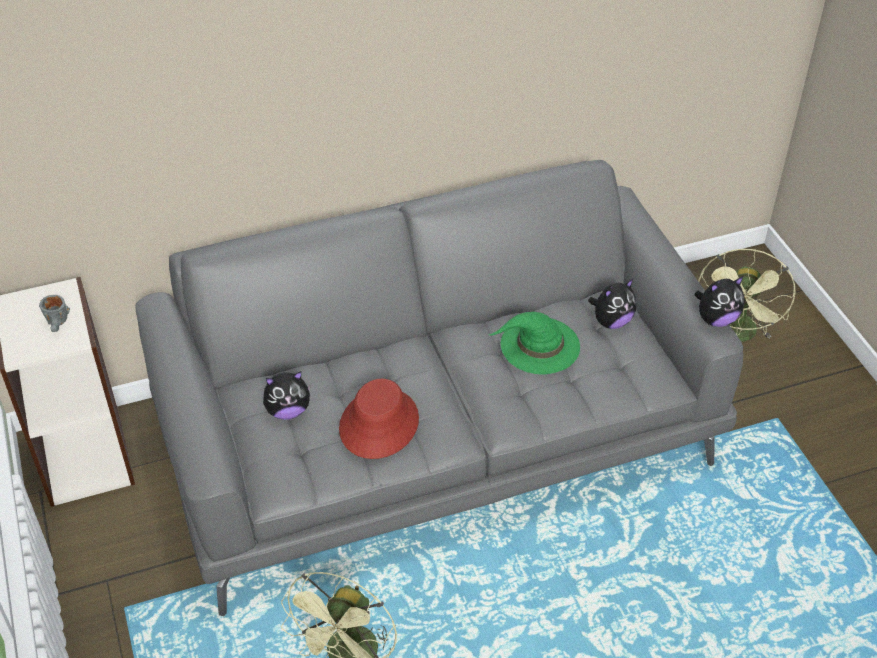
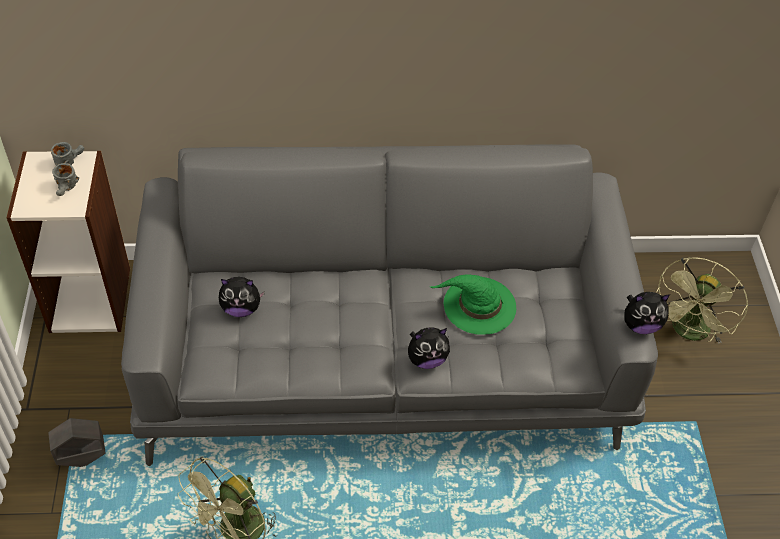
camera: 15 degrees right, 5 degrees up
red hat [339,379,419,459] -> none
plush toy [588,279,636,329] -> plush toy moved to [408,327,450,369]
none -> grey planter [48,418,106,467]
none -> grey mug [51,142,84,166]

